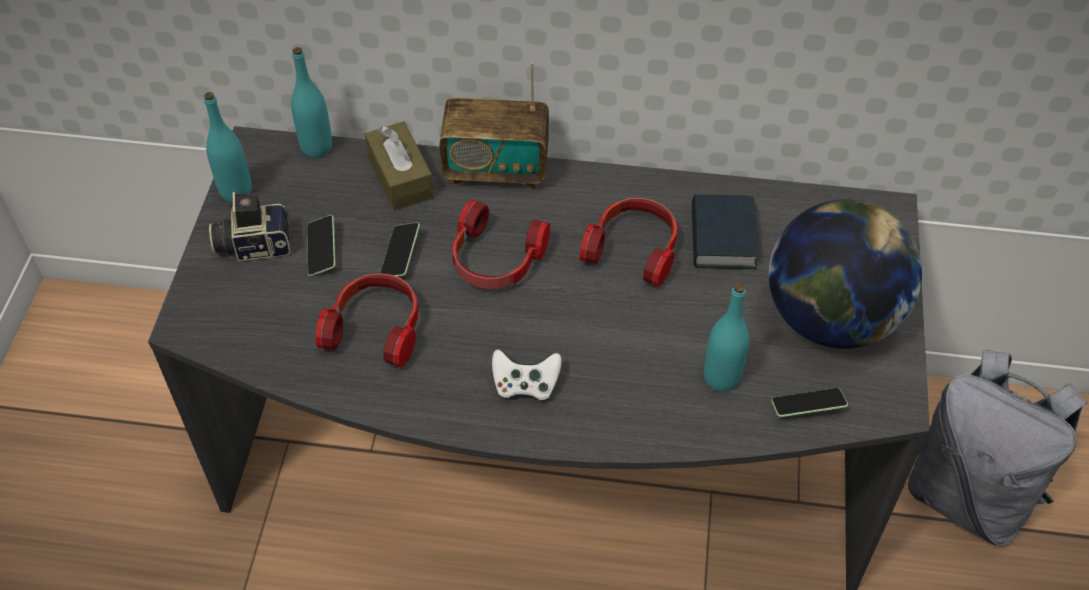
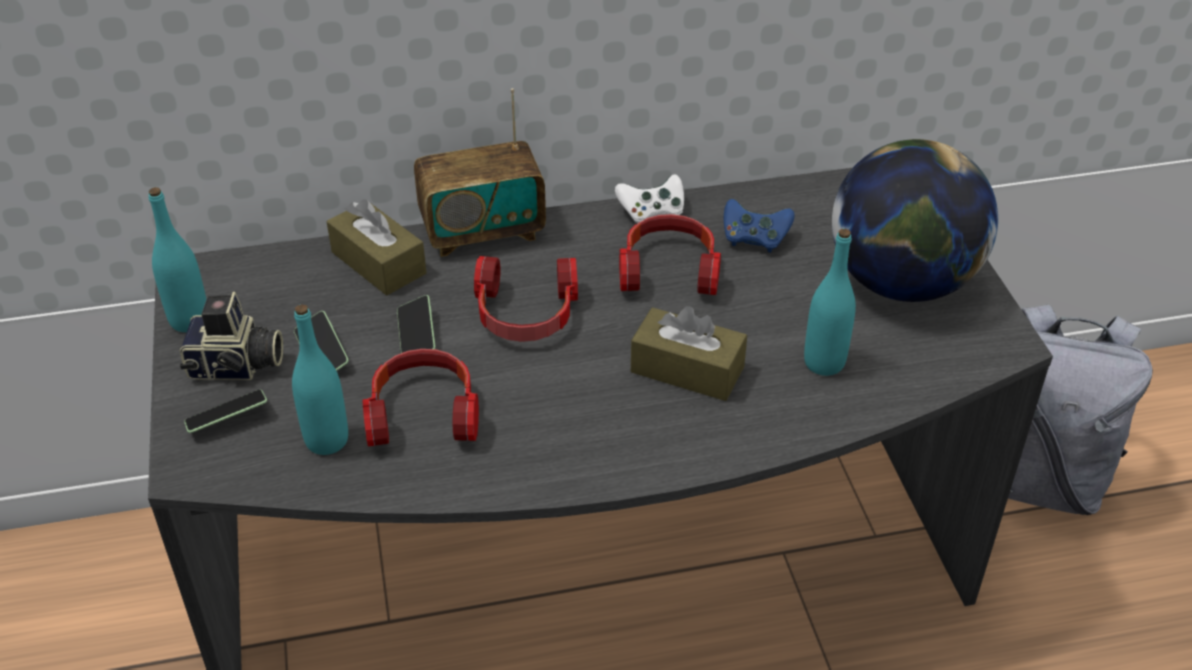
camera: 20 degrees left, 10 degrees down
camera [209,192,290,261] -> camera turned 150 degrees counterclockwise [180,292,283,380]
turquoise bottle [291,47,332,158] -> turquoise bottle moved to [292,304,348,455]
white game controller [492,350,562,400] -> white game controller moved to [615,174,684,224]
book [692,194,758,269] -> blue game controller [724,199,795,253]
phone [771,388,848,417] -> phone moved to [184,390,267,433]
none -> brown tissue box [631,306,747,401]

